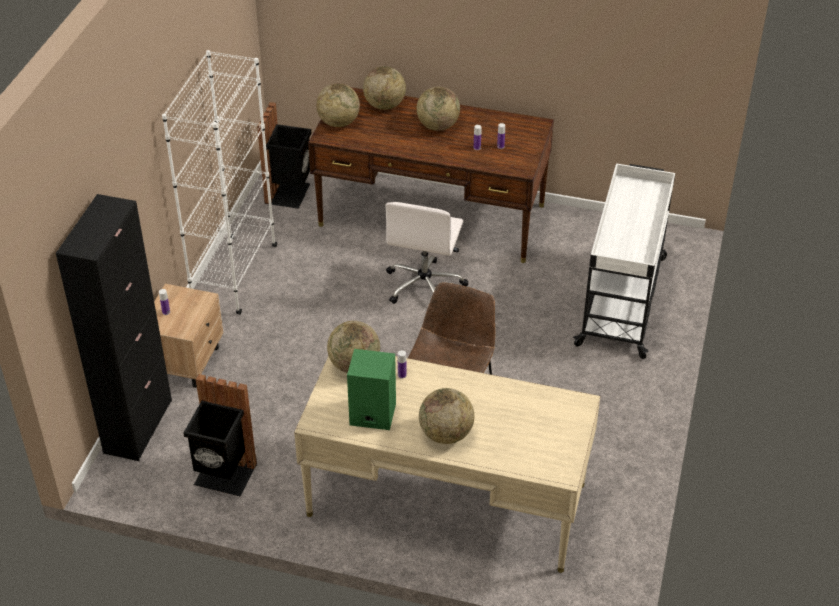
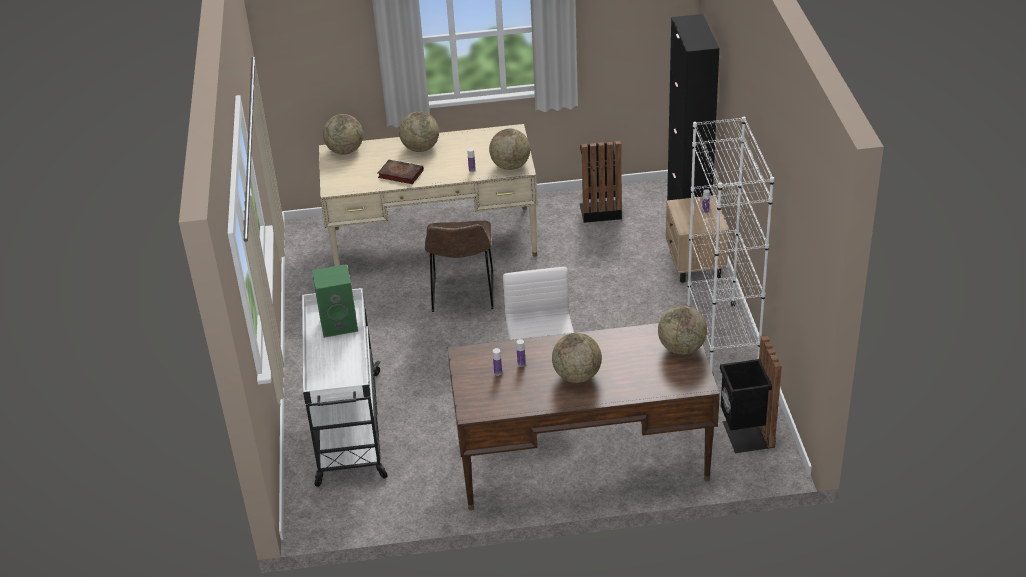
camera: 160 degrees right, 5 degrees down
green speaker [347,349,396,430] -> green speaker moved to [312,264,358,338]
globe [363,66,406,110] -> globe moved to [323,114,363,155]
none -> book [378,160,424,184]

